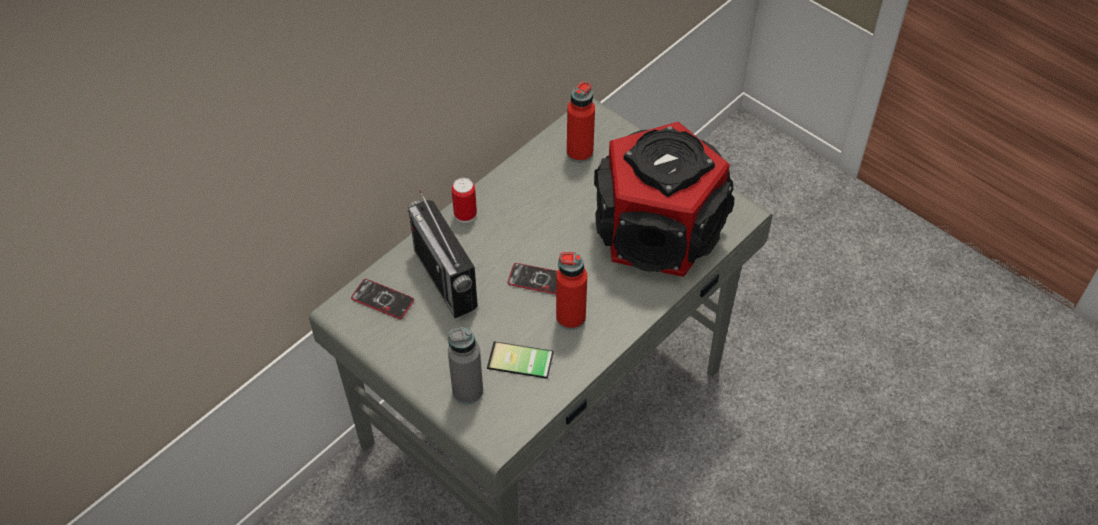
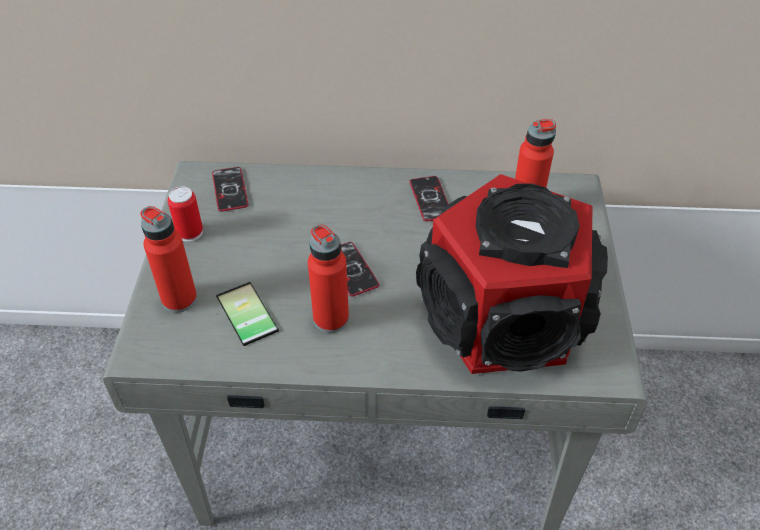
camera: 50 degrees right, 5 degrees down
radio [407,190,478,318] -> none
grey bottle [448,327,483,404] -> red bottle [140,206,197,313]
can [452,178,477,223] -> can moved to [167,186,203,242]
none -> phone [409,176,449,222]

